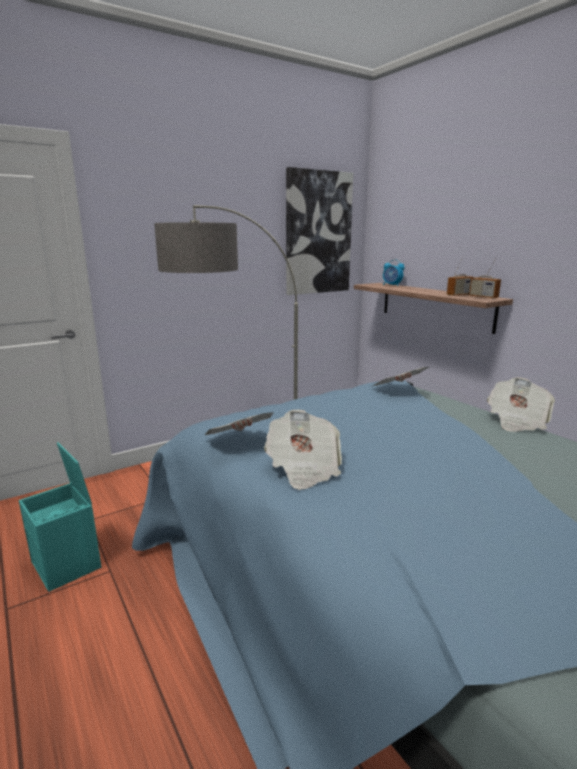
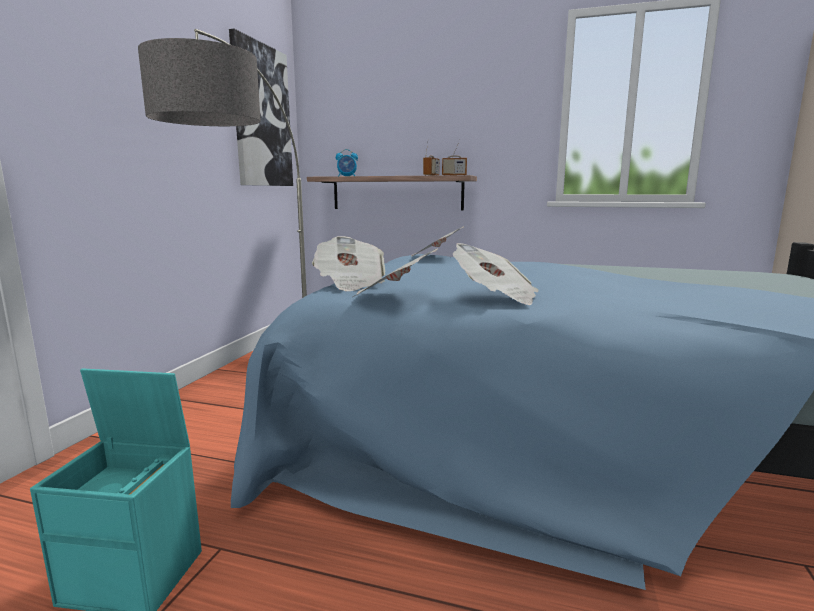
camera: 40 degrees left, 5 degrees down
newspaper [487,377,555,432] -> newspaper moved to [312,236,385,291]

